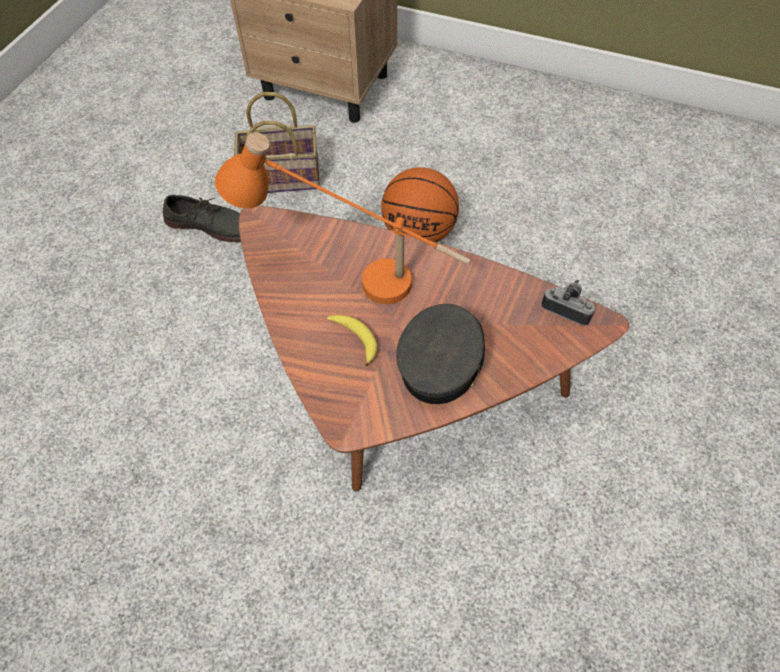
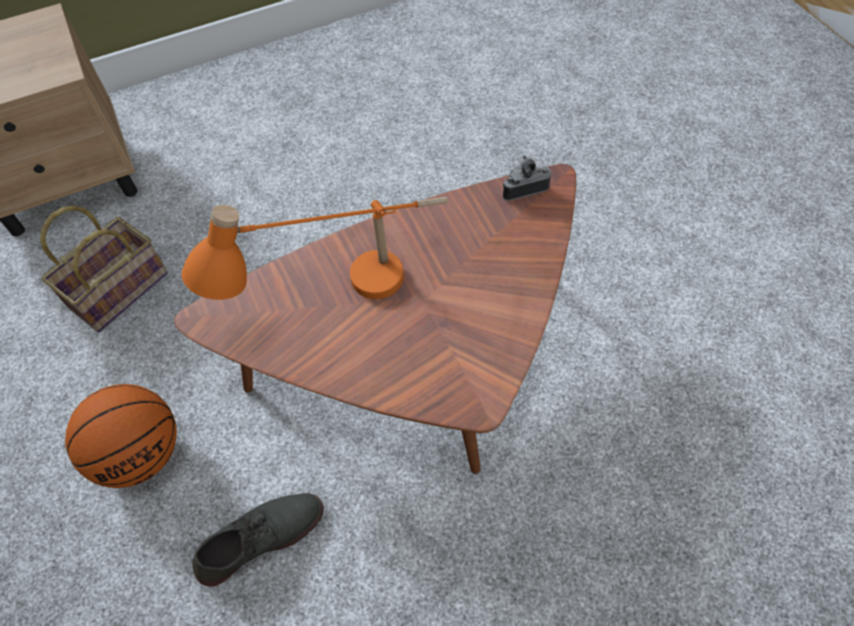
camera: 45 degrees left, 0 degrees up
grey shoe [163,195,241,242] -> grey shoe moved to [192,493,324,587]
banana [327,315,377,367] -> none
basketball [381,167,459,242] -> basketball moved to [65,384,177,488]
grey cap [396,304,485,404] -> none

